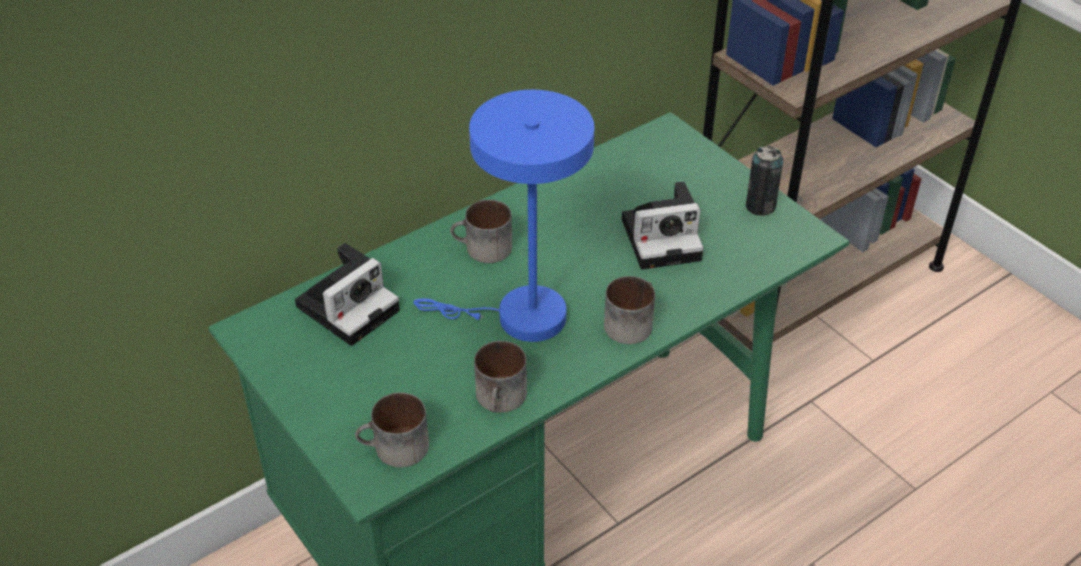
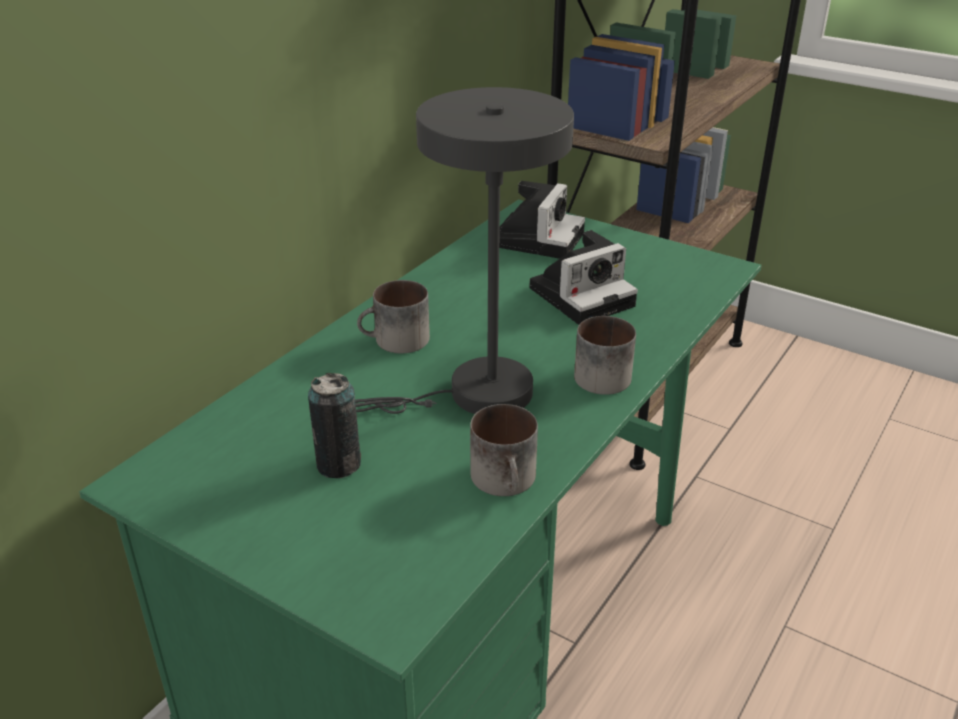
camera: 20 degrees left, 10 degrees down
camera [295,243,400,346] -> camera moved to [499,181,585,259]
mug [355,393,429,467] -> none
blue table lamp [413,90,595,342] -> grey table lamp [355,87,574,414]
can [746,146,783,216] -> can moved to [308,373,361,478]

